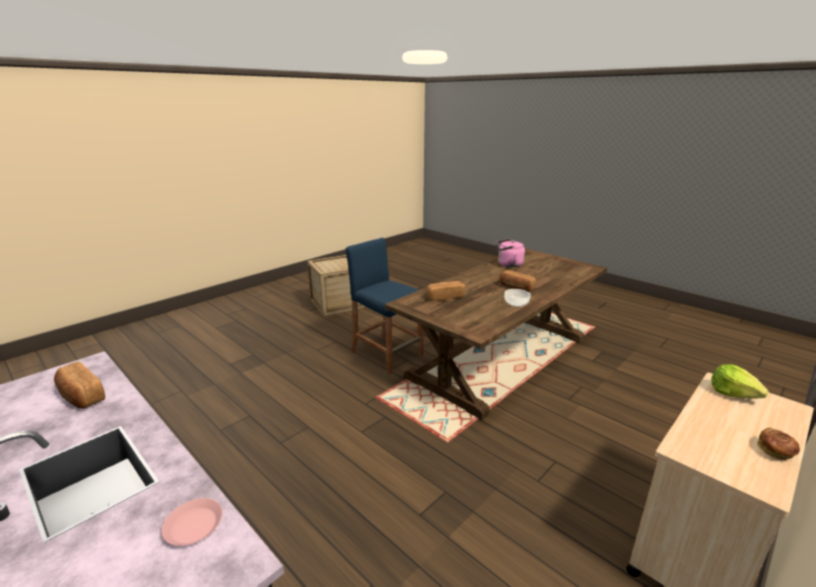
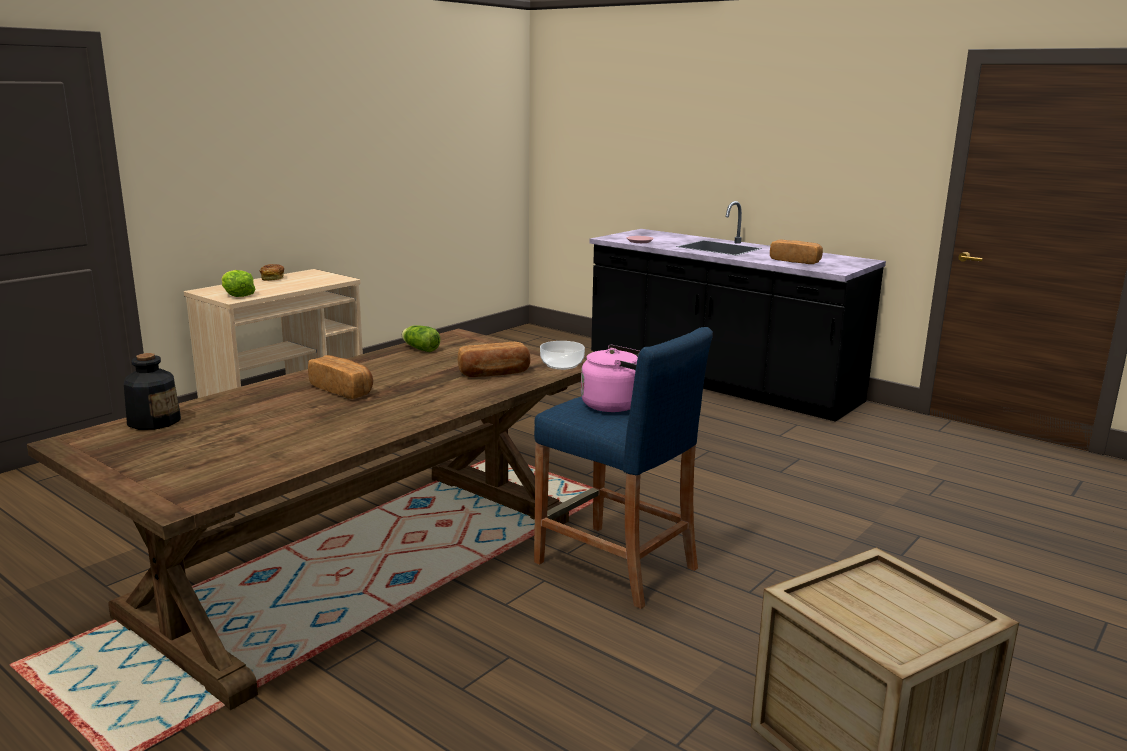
camera: 175 degrees right, 5 degrees down
pink kettle [496,239,525,267] -> pink kettle moved to [581,344,640,412]
bowl [504,289,531,307] -> bowl moved to [540,341,585,370]
none -> bottle [124,353,181,430]
none -> lettuce [402,325,440,352]

